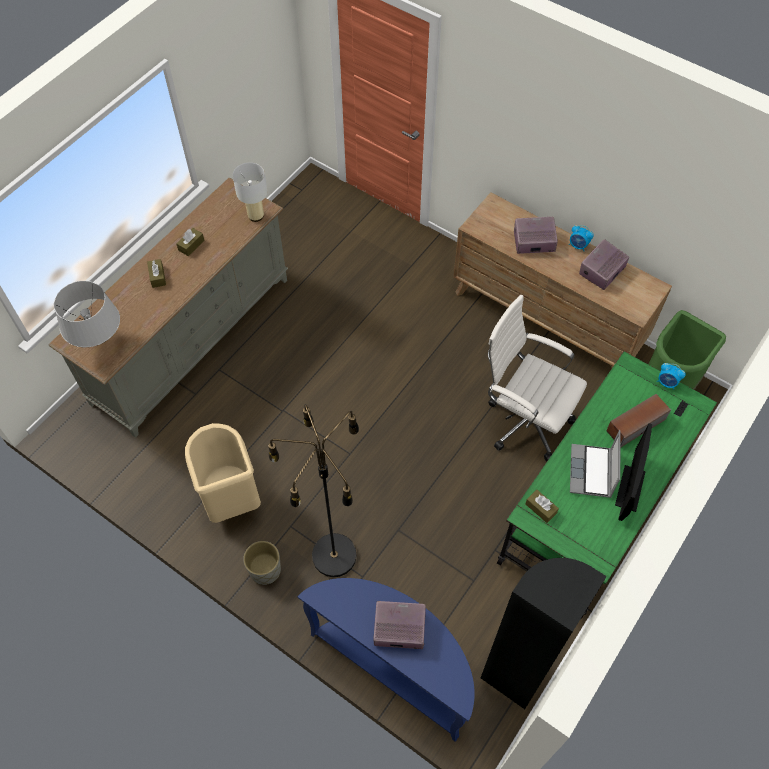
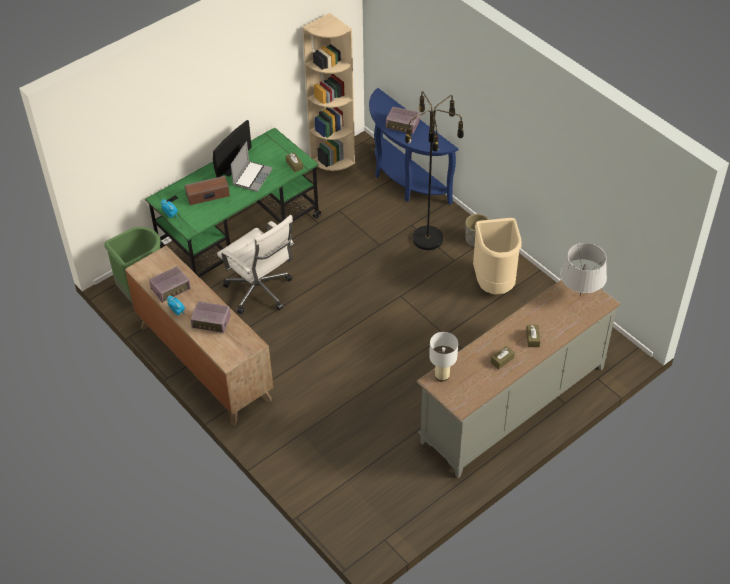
camera: 165 degrees left, 10 degrees down
black bookcase [481,558,607,709] -> beige bookcase [303,13,355,171]

